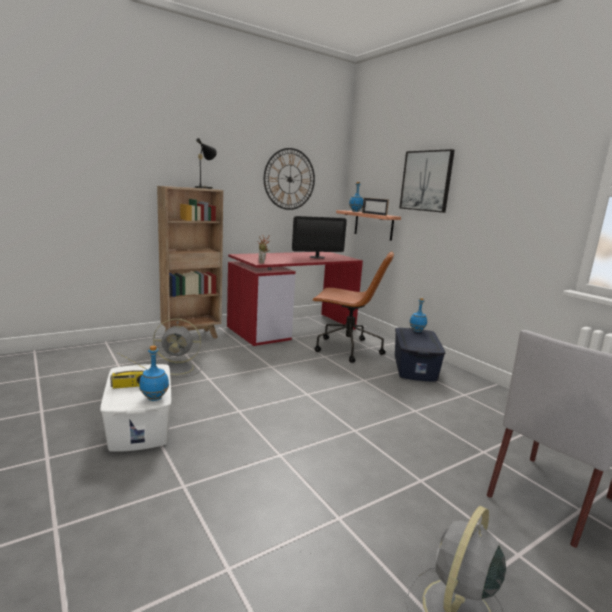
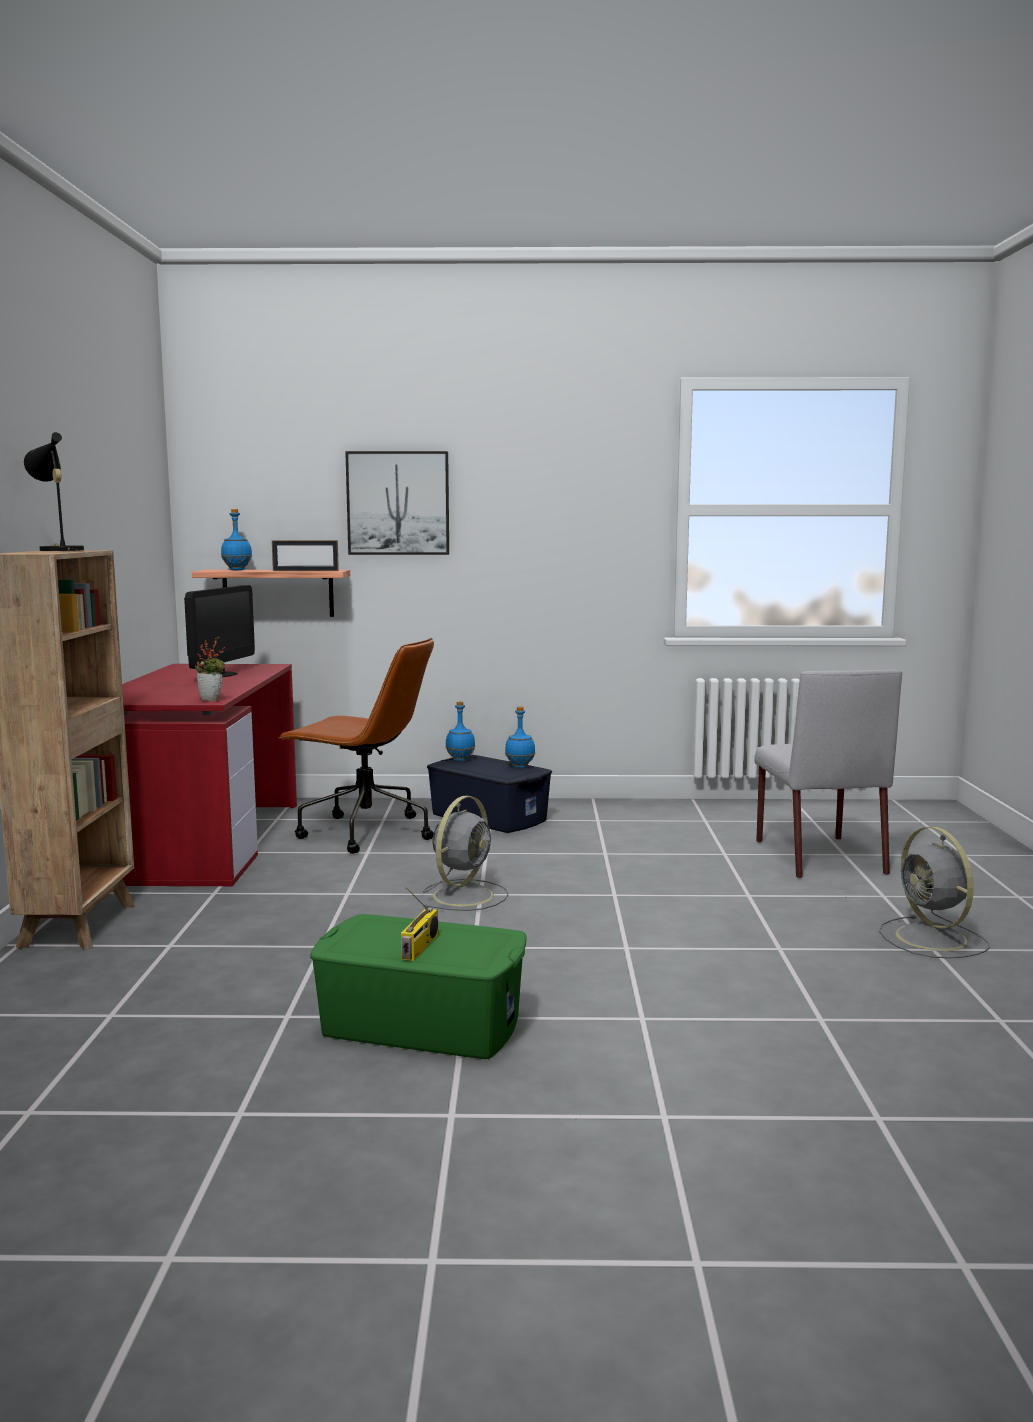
camera: 55 degrees left, 5 degrees down
white storage box [100,364,171,452] -> green storage box [310,914,527,1059]
blue bottle [139,345,169,401] -> blue bottle moved to [505,707,535,768]
grey fan [153,319,202,378] -> grey fan moved to [422,796,509,911]
wall clock [264,148,315,210] -> none
brown office chair [312,251,394,363] -> brown office chair turned 60 degrees clockwise [278,638,434,854]

